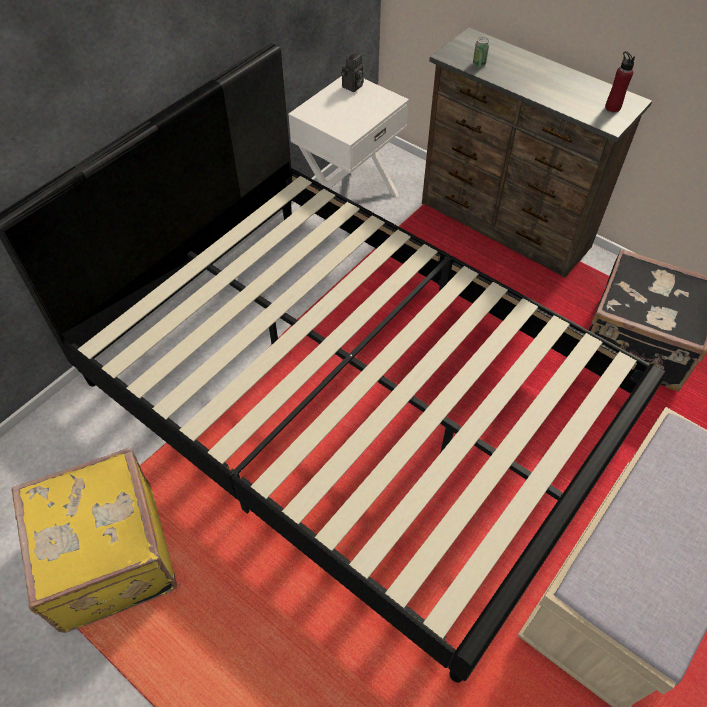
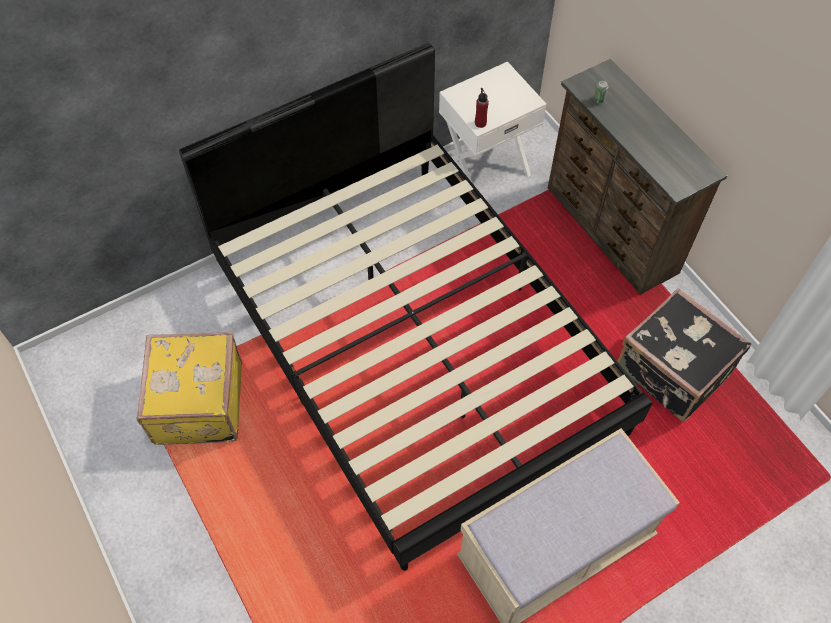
camera: 20 degrees right, 5 degrees up
camera [341,53,364,92] -> none
red bottle [605,51,635,112] -> red bottle moved to [475,88,489,128]

